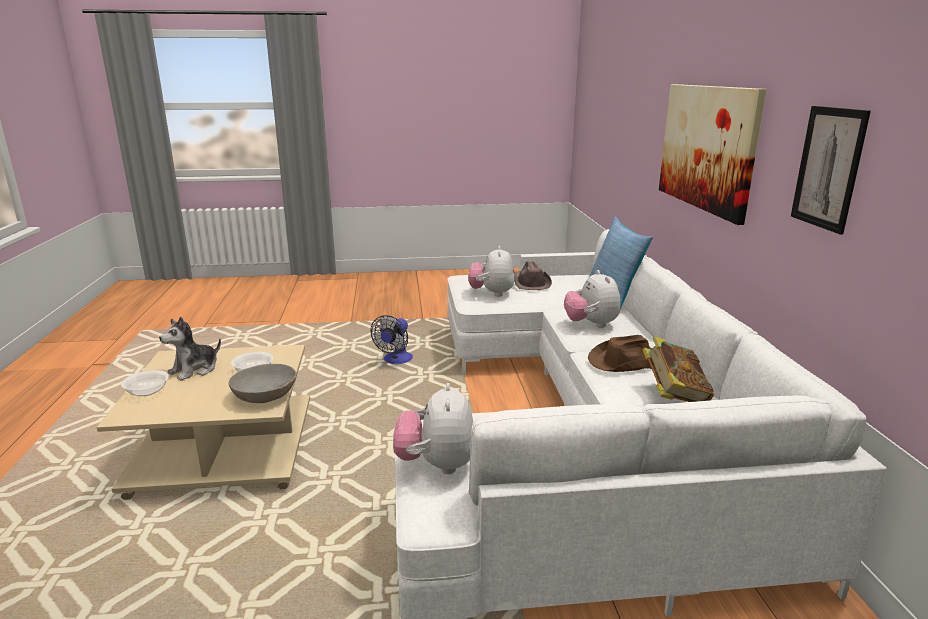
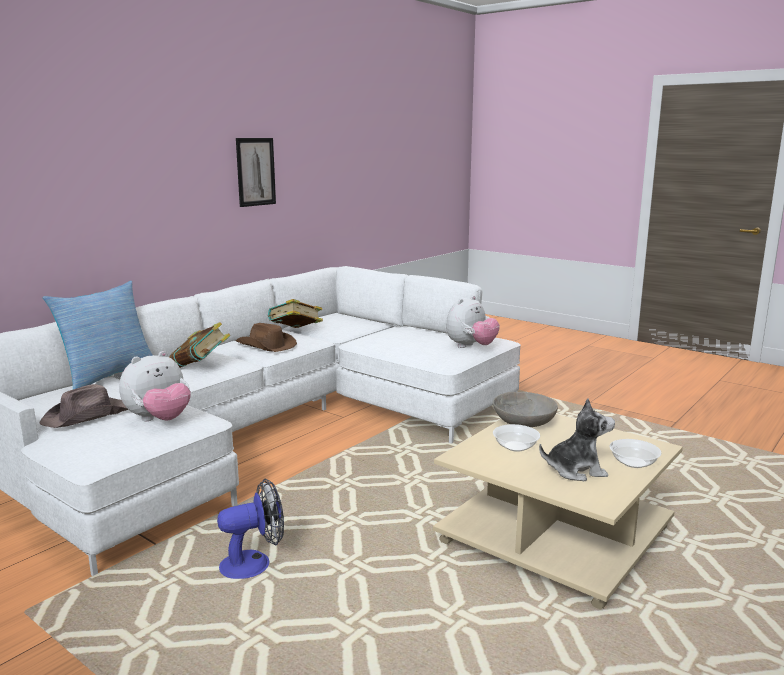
camera: 135 degrees left, 5 degrees down
plush toy [564,270,621,328] -> book [169,322,230,368]
picture [659,84,766,225] -> none

